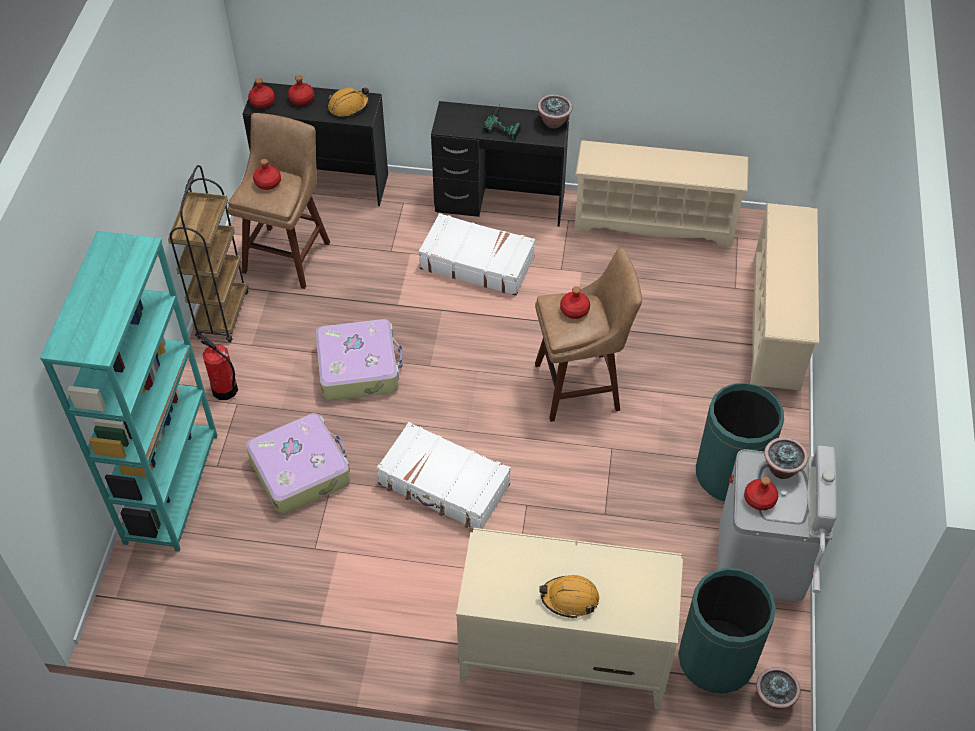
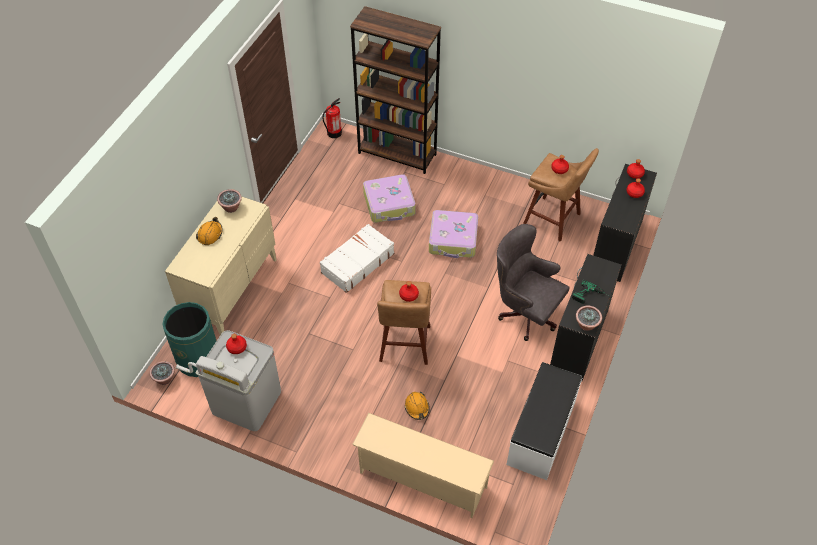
camera: 105 degrees right, 0 degrees up
turquoise bookcase [40,231,218,552] -> brown bookcase [350,6,441,174]
brown cart [168,165,249,342] -> none
fire extinguisher [199,334,238,400] -> fire extinguisher moved to [323,98,342,138]
orange hard hat [328,87,369,117] -> orange hard hat moved to [405,392,430,420]
white suitcase [419,213,535,296] -> grey office chair [497,224,570,341]
beige shoe rack [574,140,749,247] -> white bench [506,362,582,480]
green trash can [696,383,784,501] -> none
potted plant [764,437,808,479] -> potted plant moved to [217,189,242,213]

